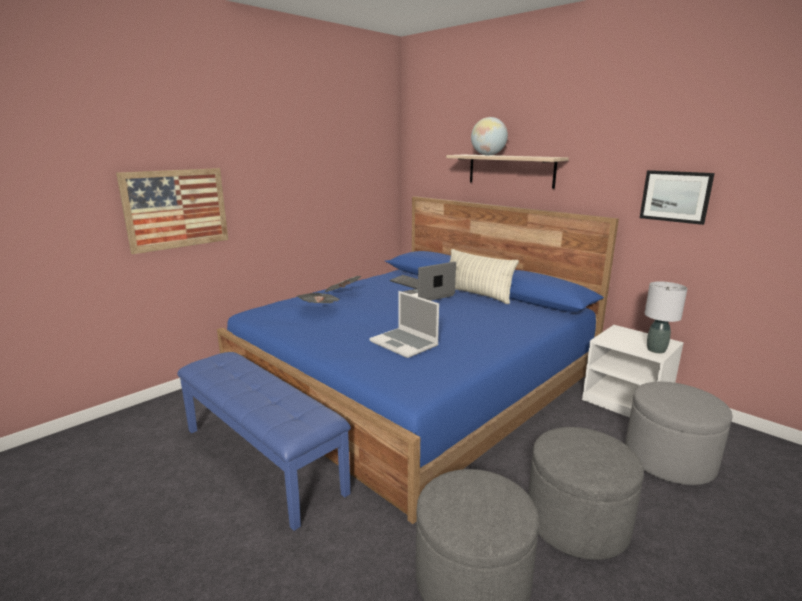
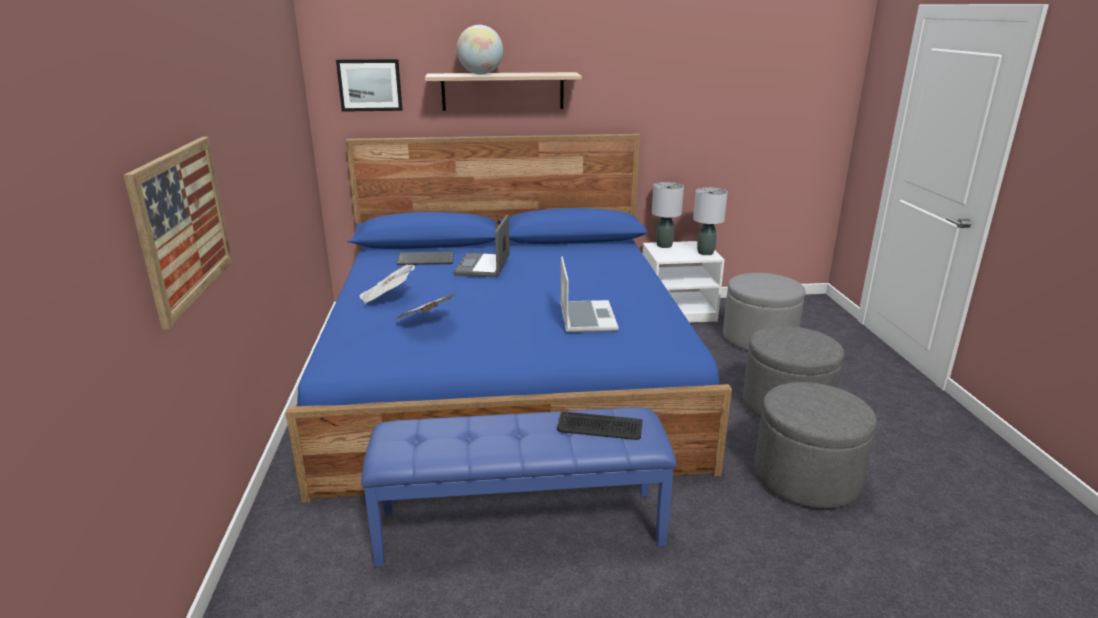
camera: 50 degrees left, 5 degrees up
laptop [369,291,439,358] -> laptop turned 90 degrees counterclockwise [560,256,619,332]
pillow [450,249,519,304] -> none
picture [640,170,715,225] -> picture moved to [336,59,403,112]
none -> keyboard [557,411,643,440]
none -> grey table lamp [652,182,684,248]

